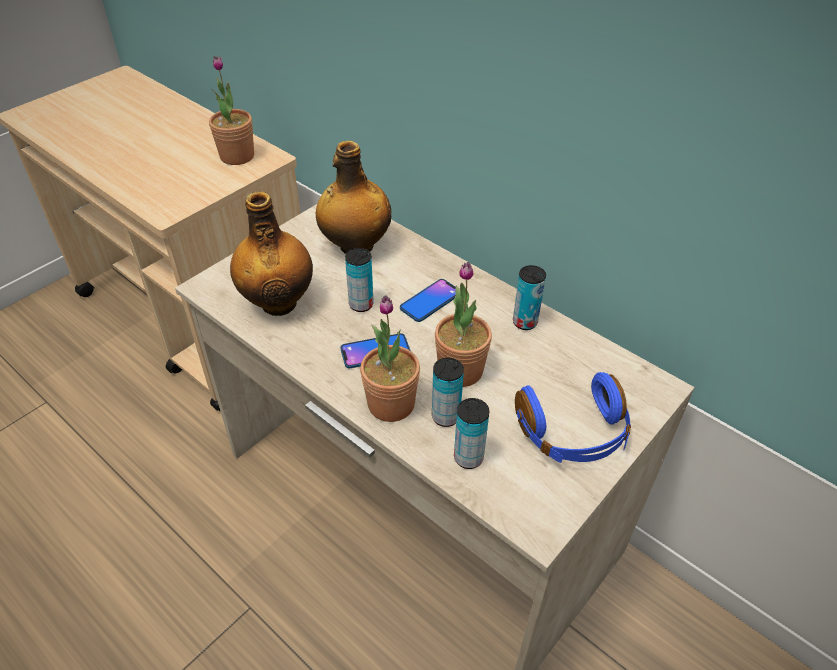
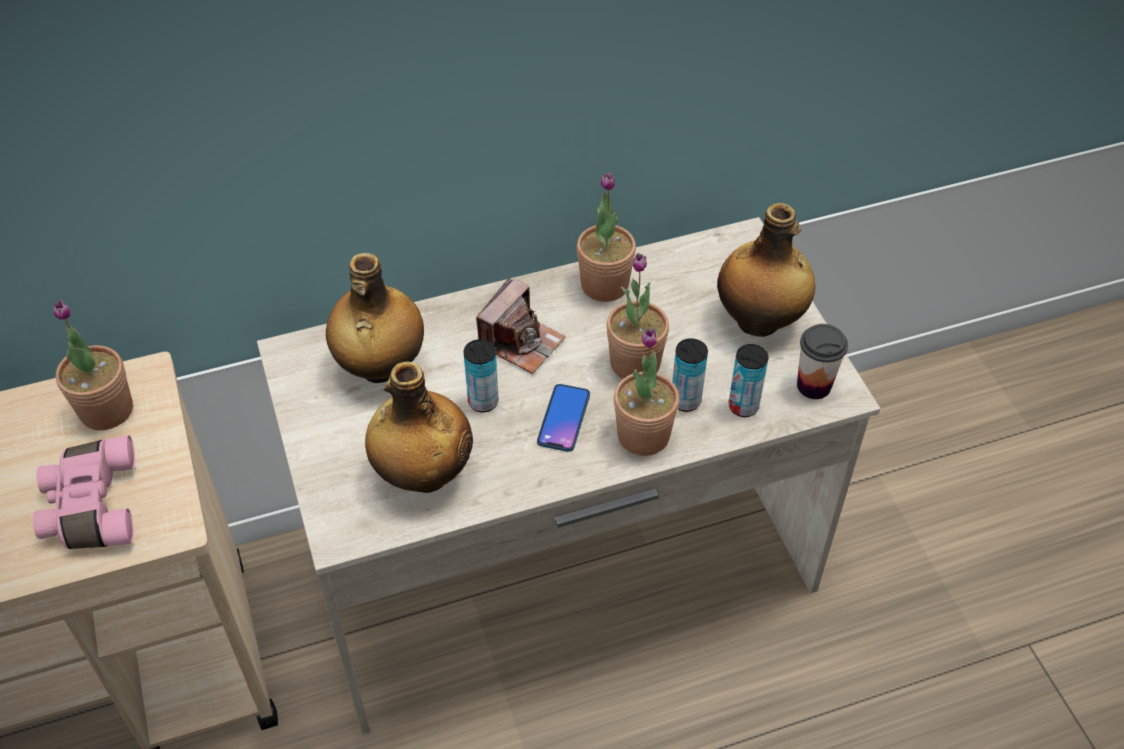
camera: 60 degrees left, 5 degrees up
phone [400,279,456,322] -> camera [476,277,566,374]
can [513,265,546,330] -> potted plant [577,172,636,302]
blue headphones [515,372,631,463] -> bottle [717,203,815,337]
none -> pink binoculars [33,435,136,549]
none -> cup [797,324,848,399]

